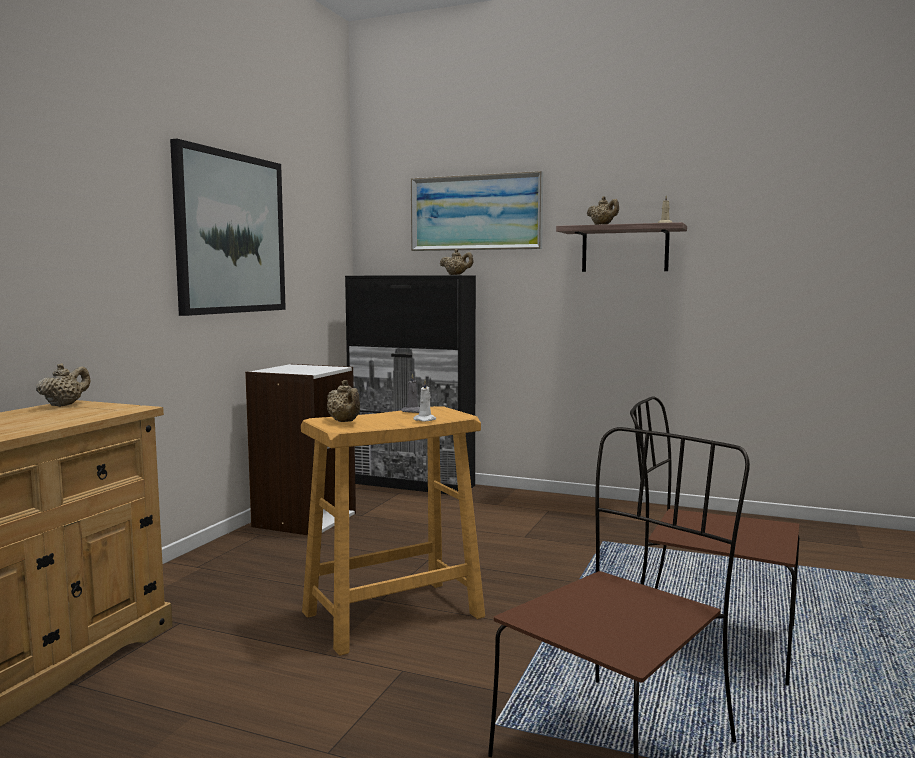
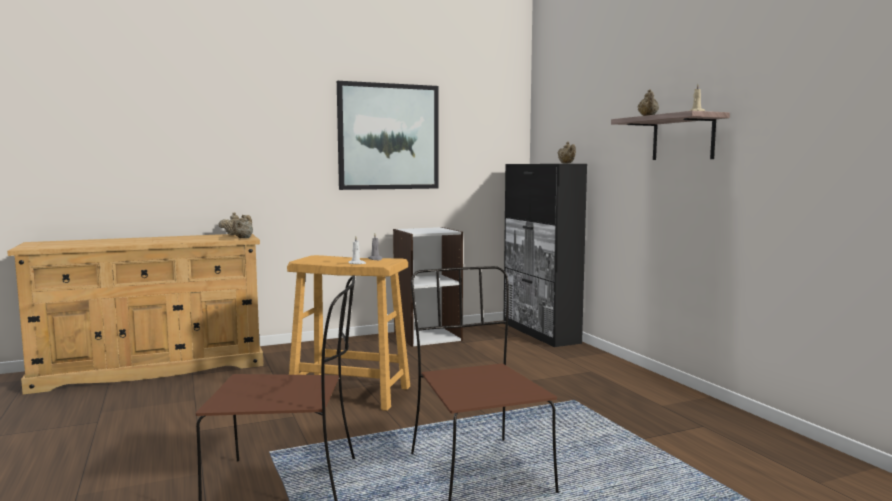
camera: 45 degrees right, 0 degrees up
beige teapot [327,380,360,422] -> beige teapot moved to [232,215,253,238]
picture [411,171,543,251] -> none

